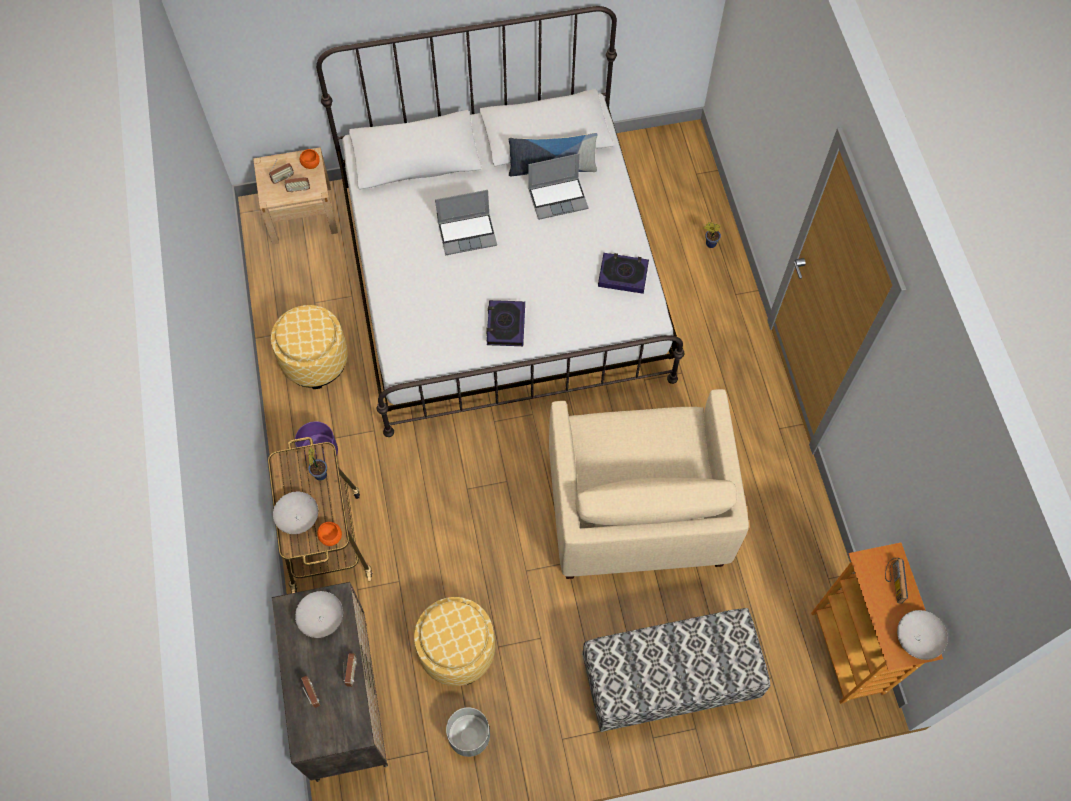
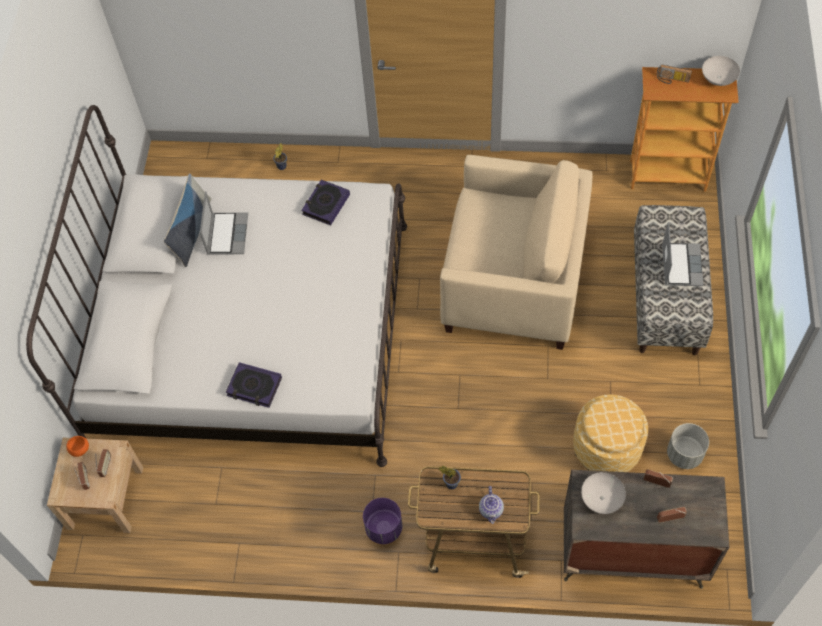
camera: 70 degrees left, 5 degrees down
ottoman [271,305,348,389] -> none
white bowl [273,492,318,534] -> teapot [479,486,504,524]
orange bowl [317,522,342,546] -> none
laptop [435,190,497,255] -> laptop moved to [662,222,704,286]
book [486,300,525,346] -> book moved to [226,362,282,408]

